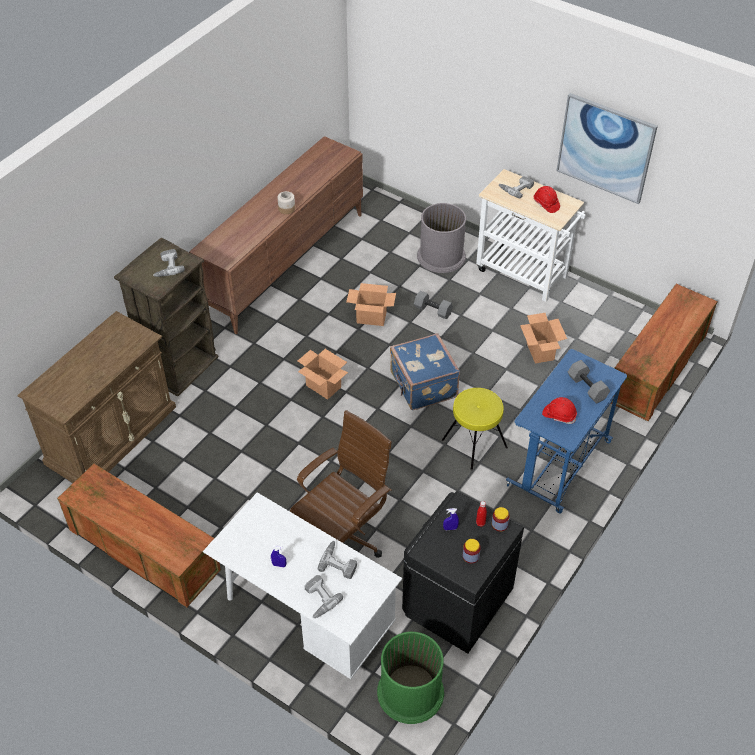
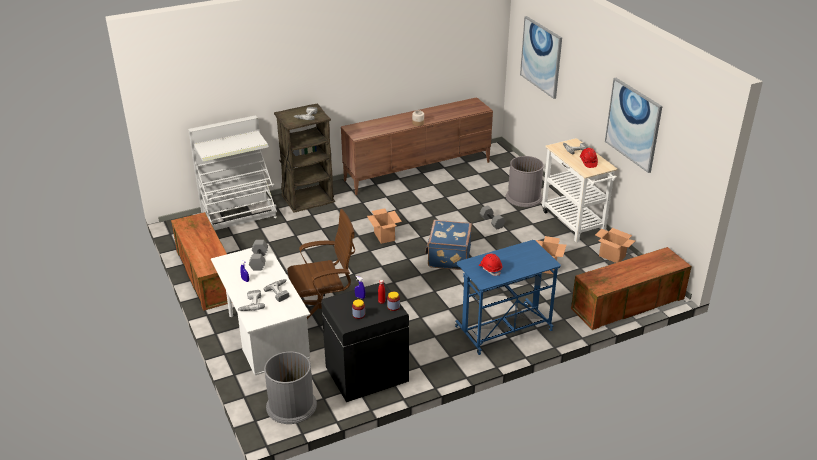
camera: 30 degrees right, 15 degrees down
brown dresser [17,311,176,483] -> white shoe rack [188,115,277,230]
cardboard box [346,283,396,326] -> cardboard box moved to [595,228,635,263]
green trash can [377,632,444,724] -> grey trash can [264,351,317,424]
yellow stool [442,388,508,470] -> none
grey dumbbell [567,360,610,404] -> grey dumbbell moved to [249,240,268,270]
none -> picture [520,16,562,99]

